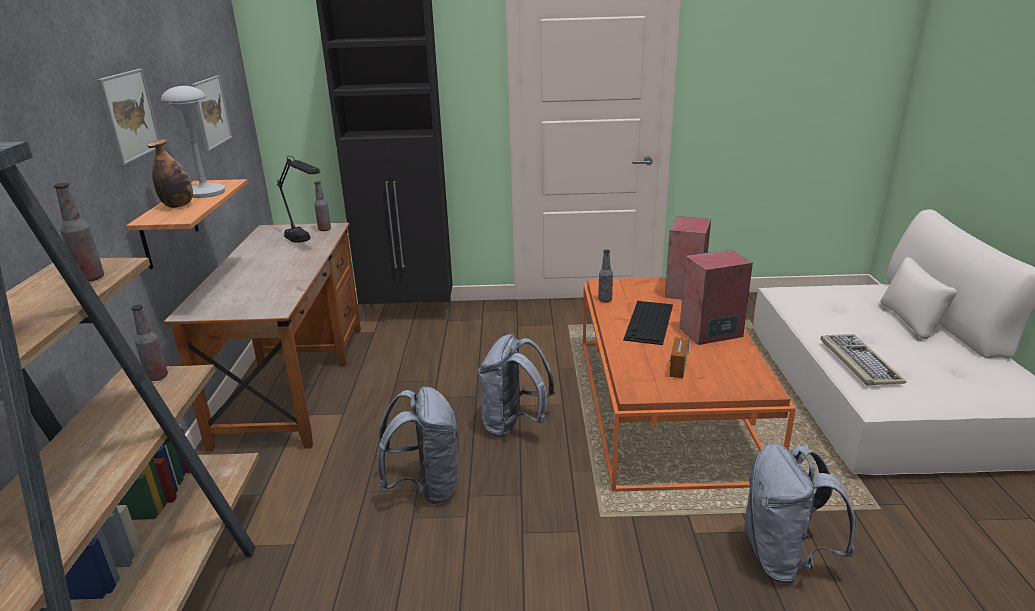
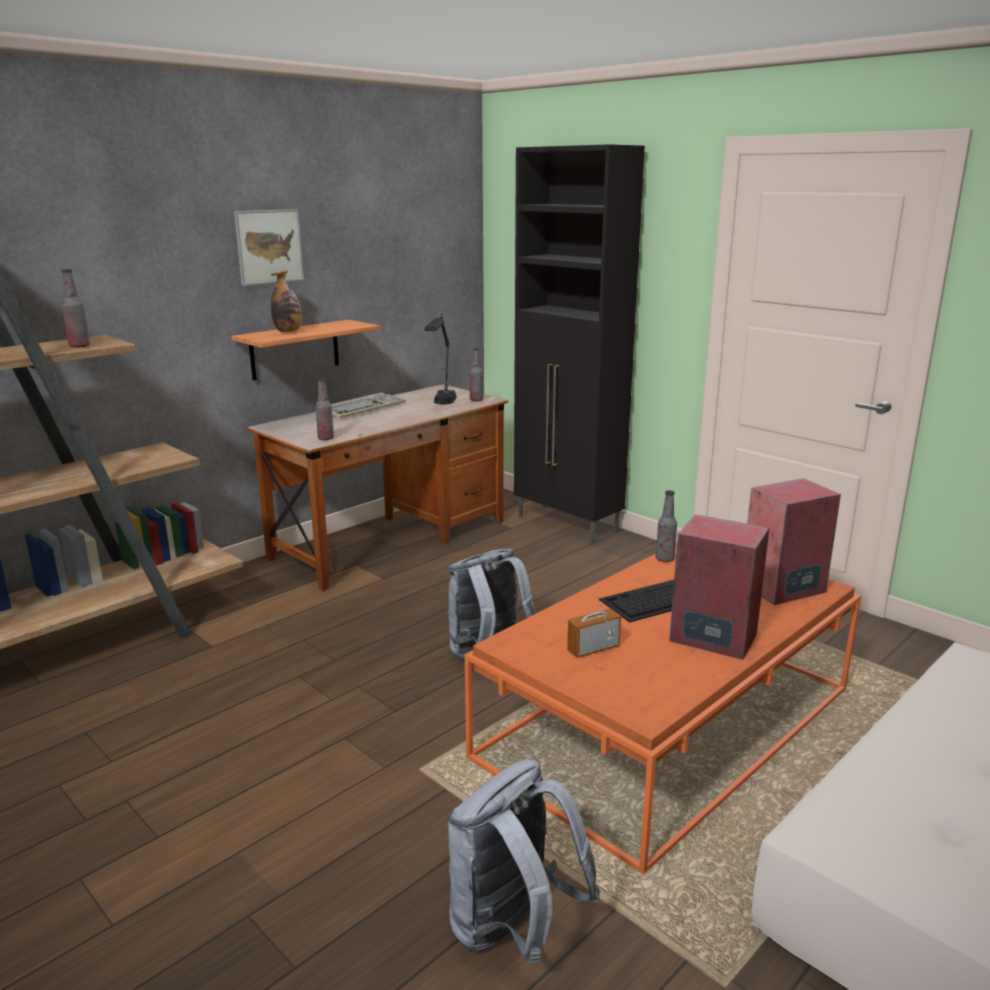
camera: 45 degrees right, 5 degrees down
bottle [131,305,168,381] -> bottle moved to [315,378,334,440]
grey table lamp [161,86,225,198] -> none
picture [191,75,232,152] -> none
grey backpack [377,387,459,504] -> none
keyboard [820,334,906,386] -> keyboard moved to [331,393,406,418]

